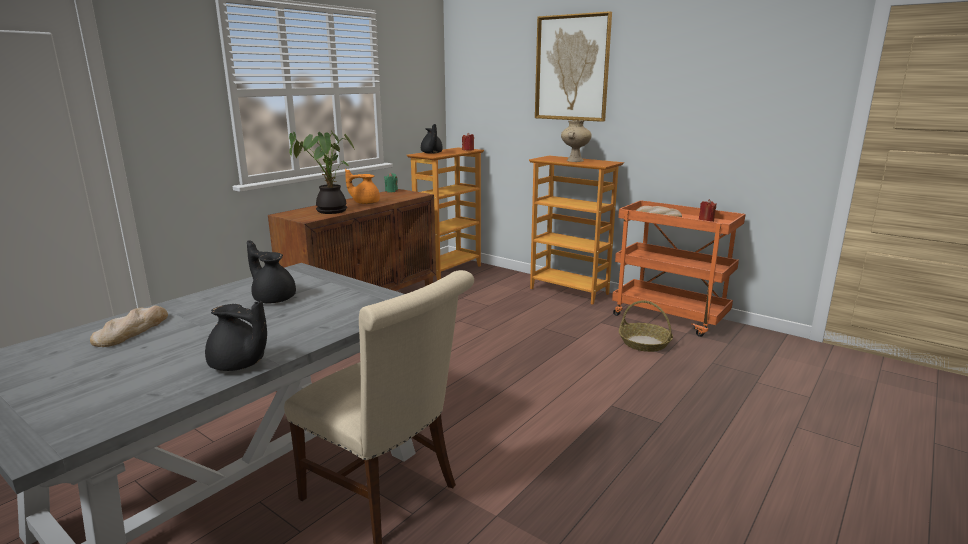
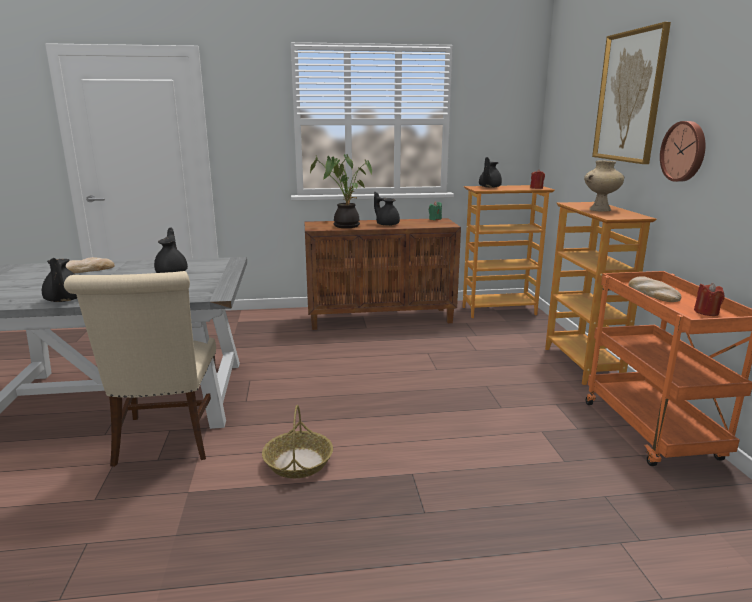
camera: 45 degrees right, 0 degrees up
orange teapot [345,169,380,204] -> black teapot [374,192,400,226]
basket [619,300,673,352] -> basket moved to [262,405,333,478]
none -> wall clock [660,121,705,182]

